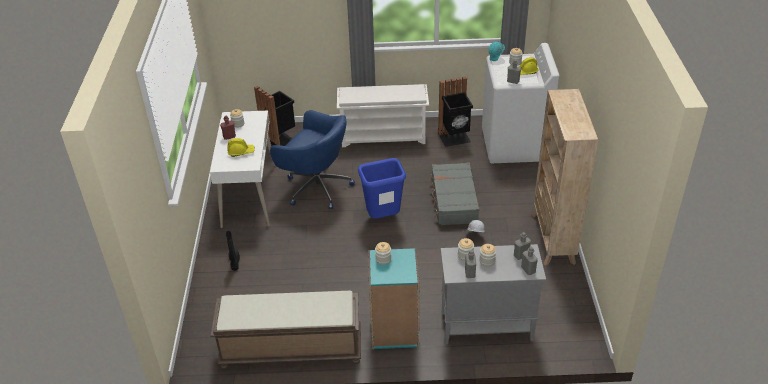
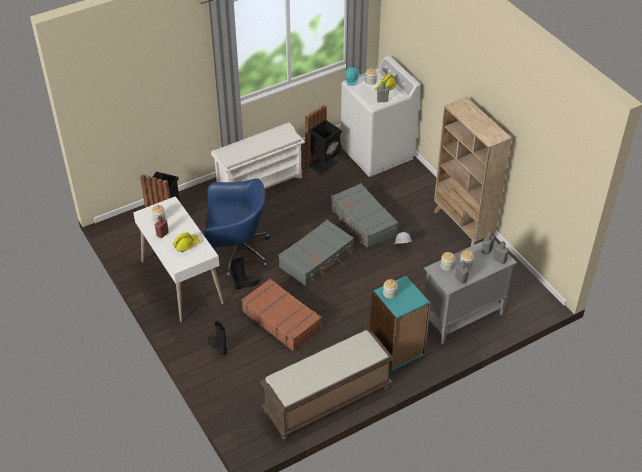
camera: 30 degrees left, 5 degrees up
blue trash can [358,158,406,219] -> grey suitcase [278,219,354,286]
none -> black boot [231,257,259,289]
none -> brown suitcase [242,279,322,352]

